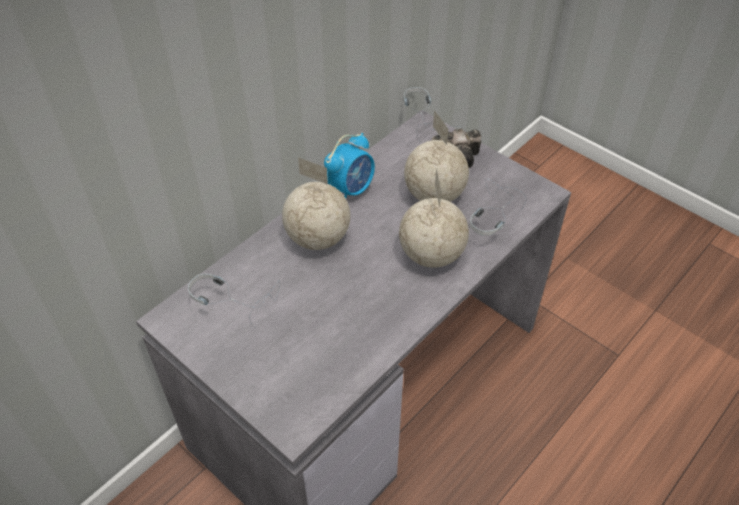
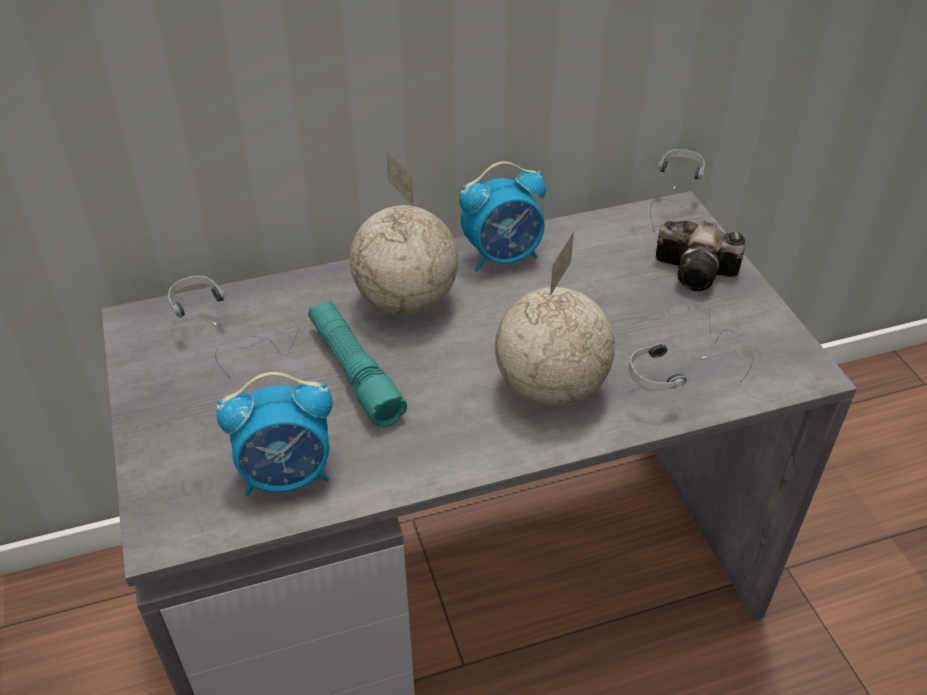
camera: 30 degrees right, 5 degrees down
globe [404,110,469,202] -> none
none -> alarm clock [216,372,333,496]
none -> turquoise flashlight [308,300,407,427]

